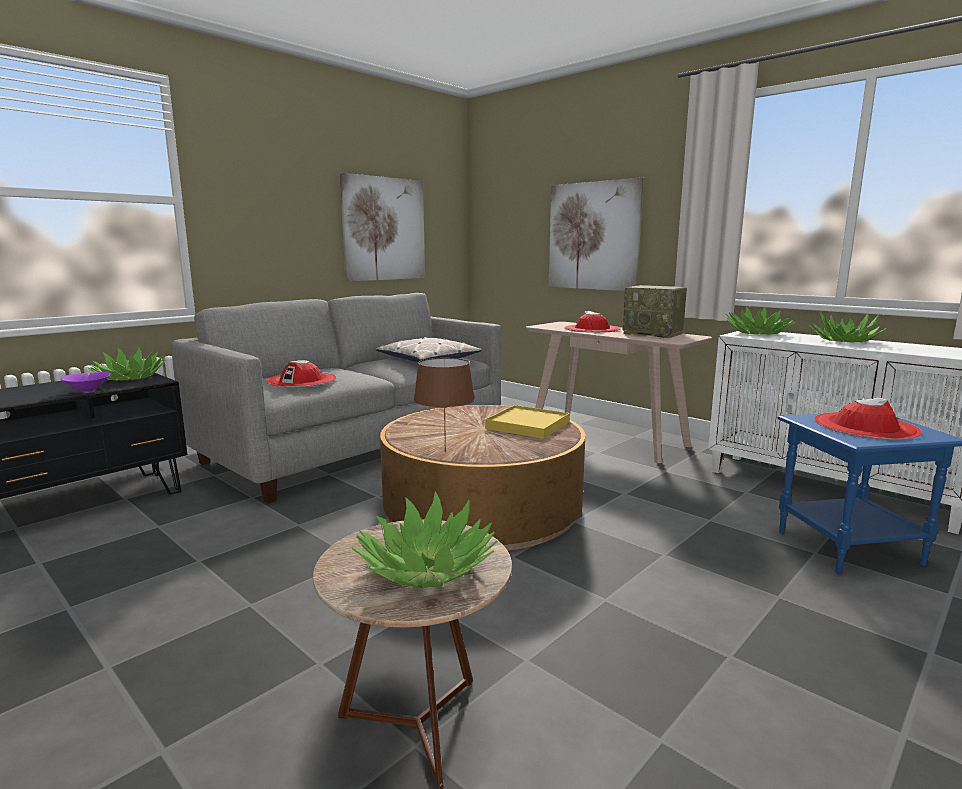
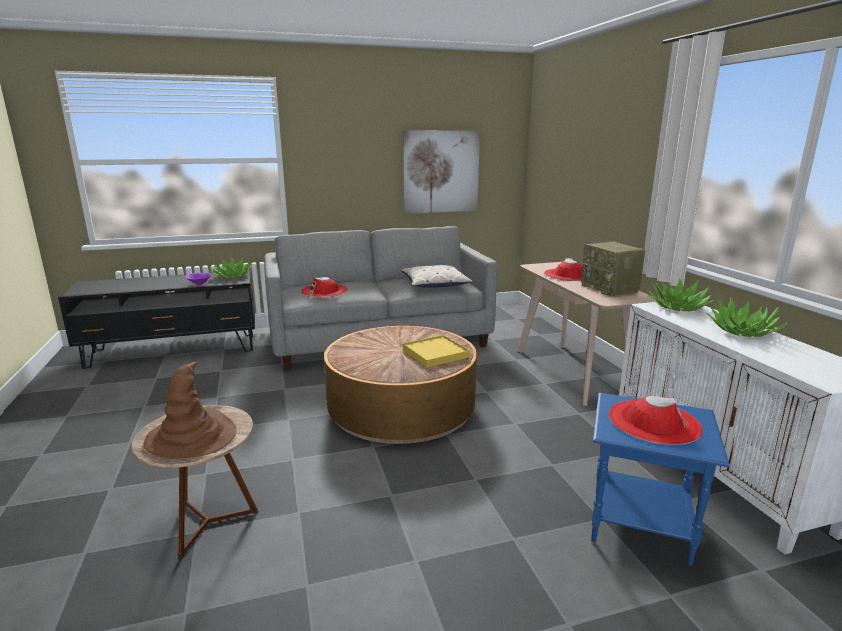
camera: 30 degrees right, 5 degrees up
potted plant [351,491,498,588] -> brown hat [143,361,236,459]
brown table lamp [414,358,475,452] -> none
picture [549,177,644,291] -> none

